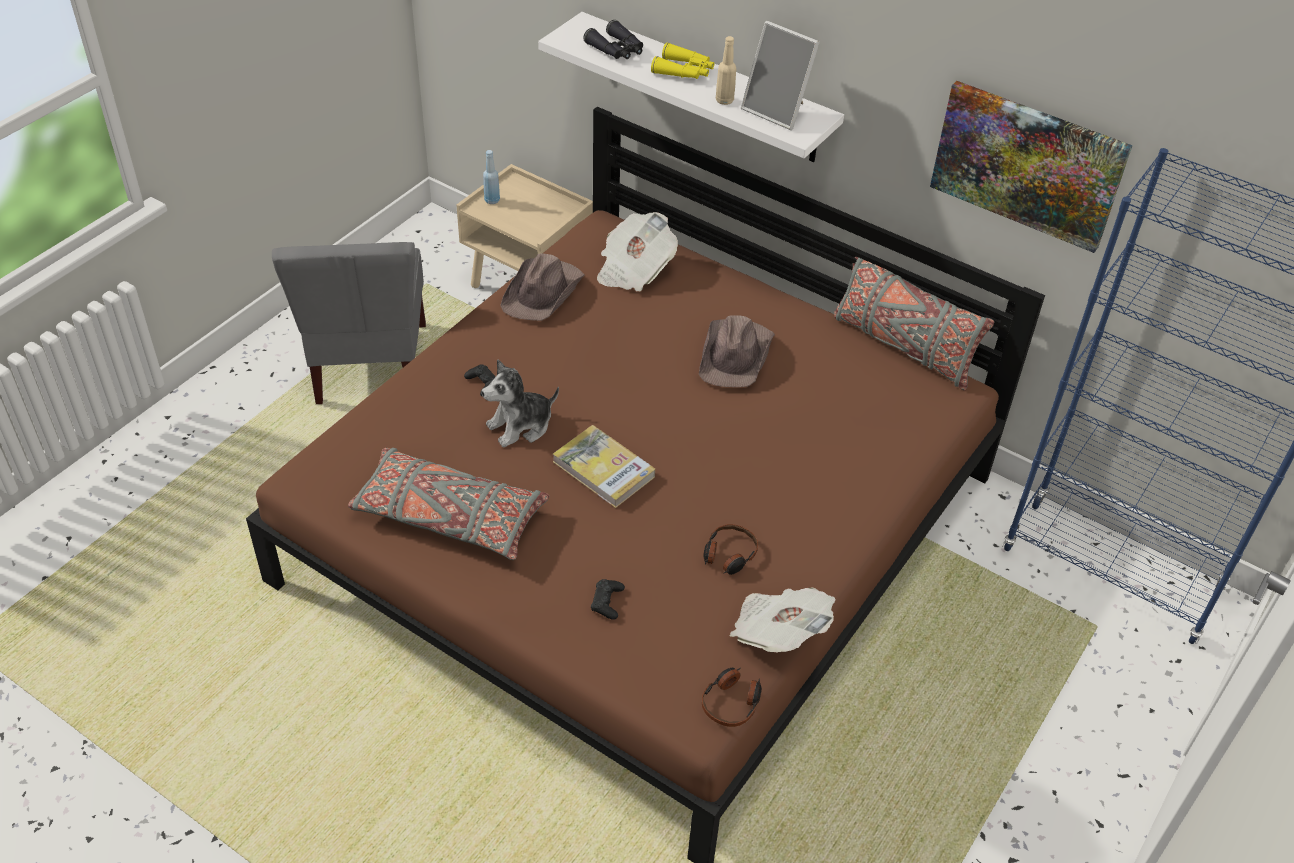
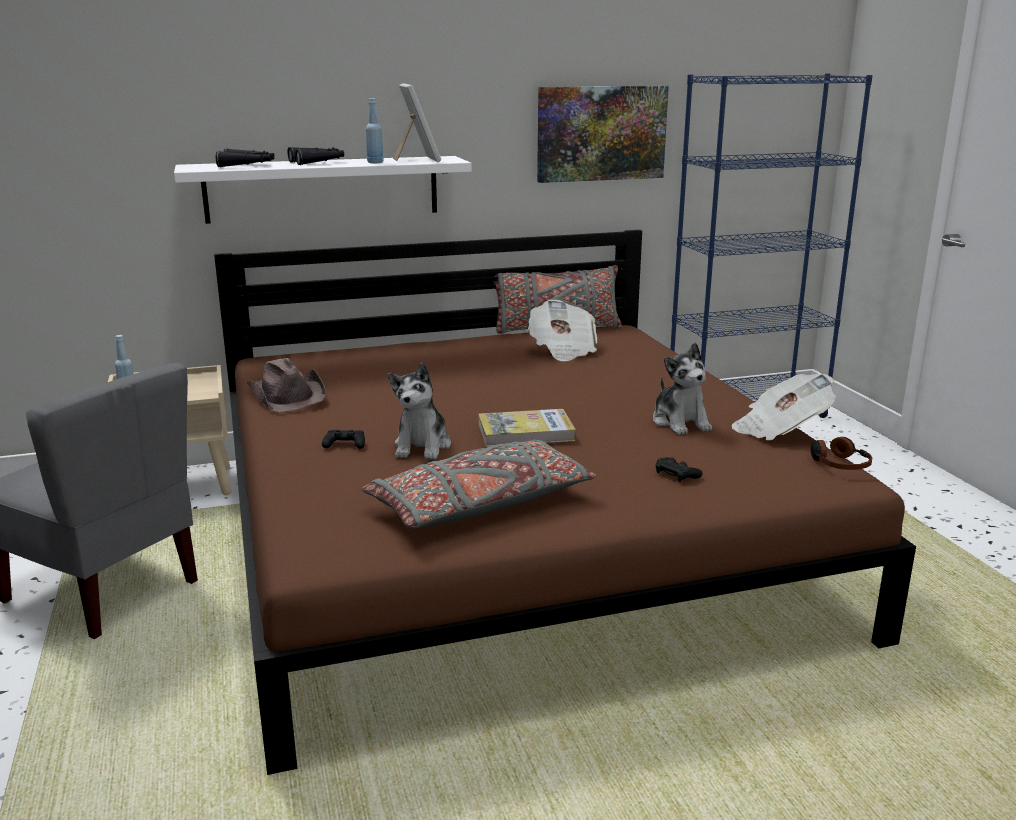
camera: 50 degrees left, 25 degrees down
newspaper [597,212,678,292] -> newspaper moved to [528,300,597,361]
yellow binoculars [651,43,714,79] -> black binoculars [287,147,344,165]
brown hat [699,315,775,387] -> none
headphones [703,524,758,575] -> plush toy [653,343,712,435]
beige bottle [716,36,736,105] -> blue bottle [366,98,384,163]
picture frame [741,21,820,130] -> picture frame turned 90 degrees counterclockwise [393,83,441,162]

